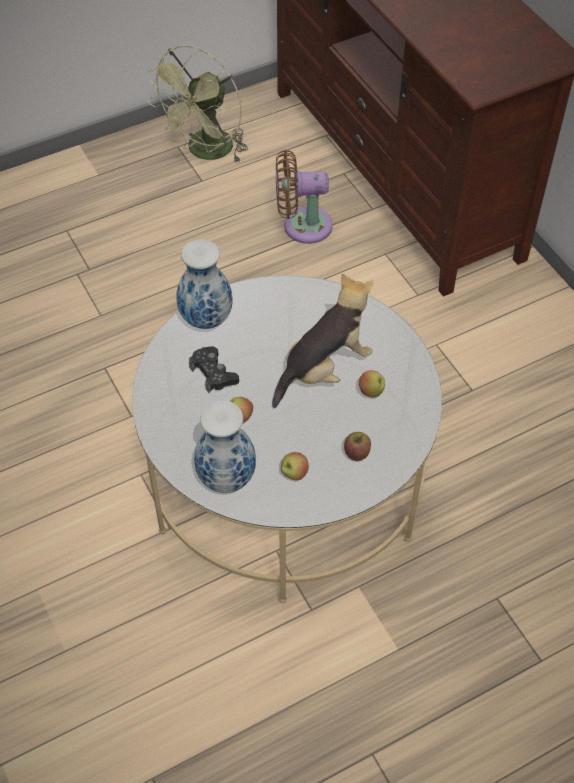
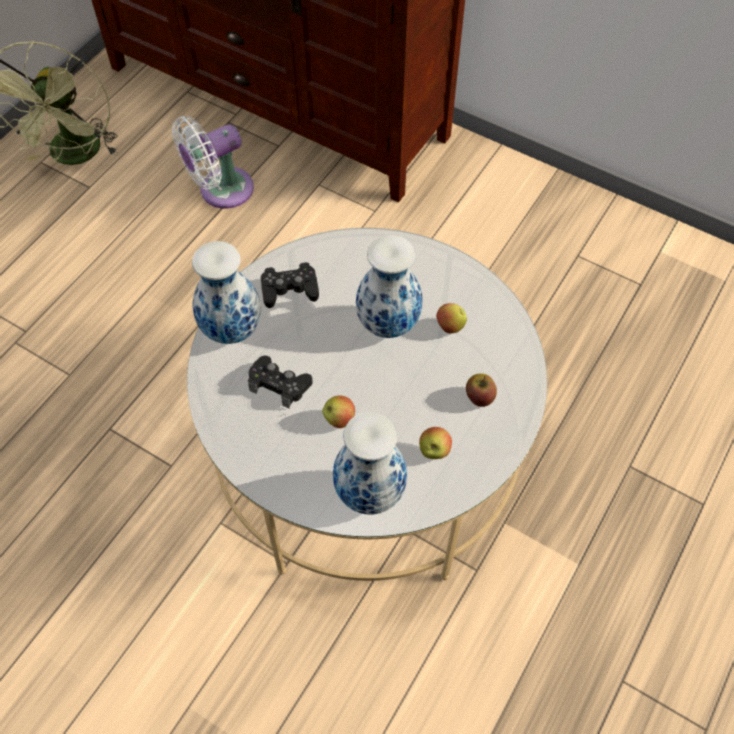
camera: 30 degrees left, 5 degrees up
plush toy [272,273,374,408] -> vase [356,235,423,338]
brown fan [276,150,333,244] -> white fan [172,116,254,209]
none -> black game controller [261,262,319,308]

